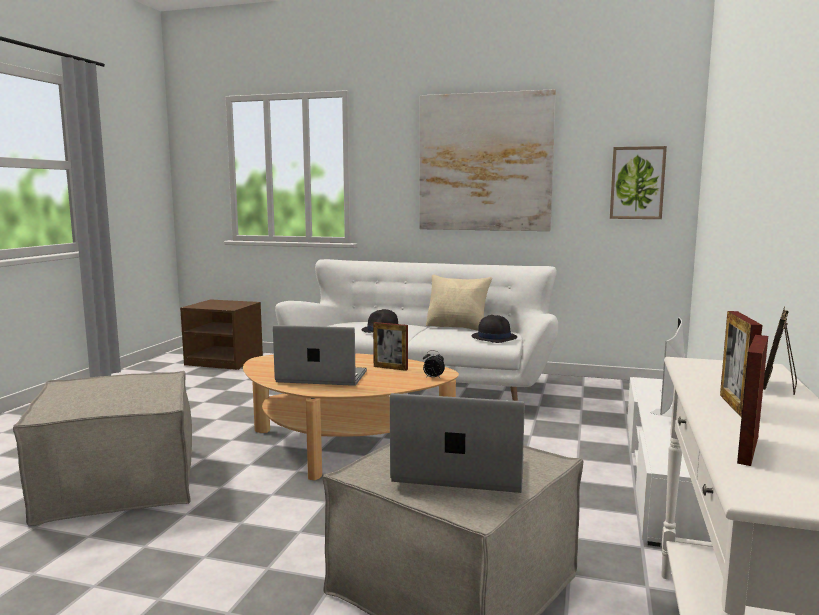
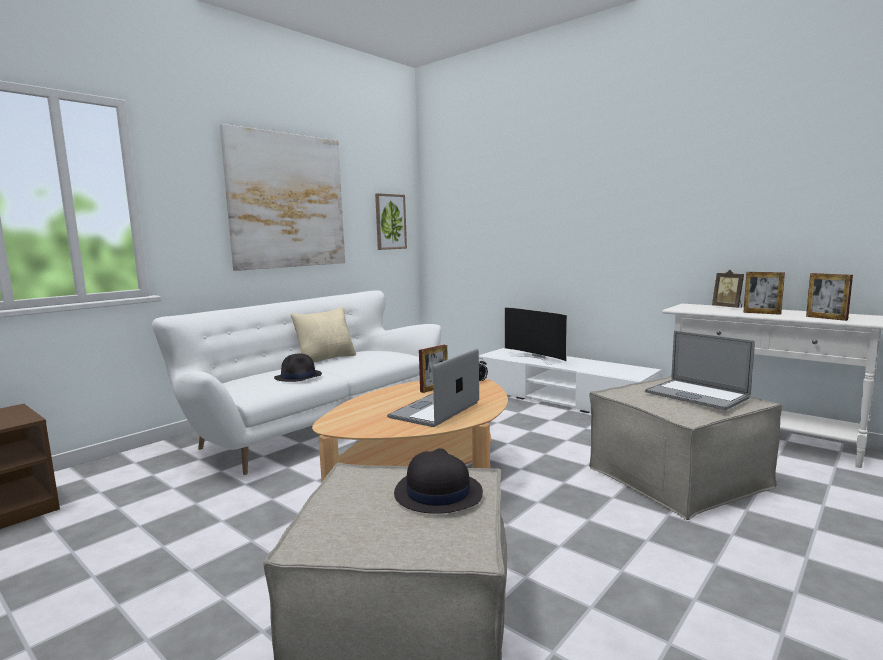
camera: 65 degrees left, 0 degrees up
laptop [390,393,525,493] -> laptop turned 75 degrees counterclockwise [645,331,755,410]
black hat [472,315,517,343] -> black hat moved to [394,448,483,514]

